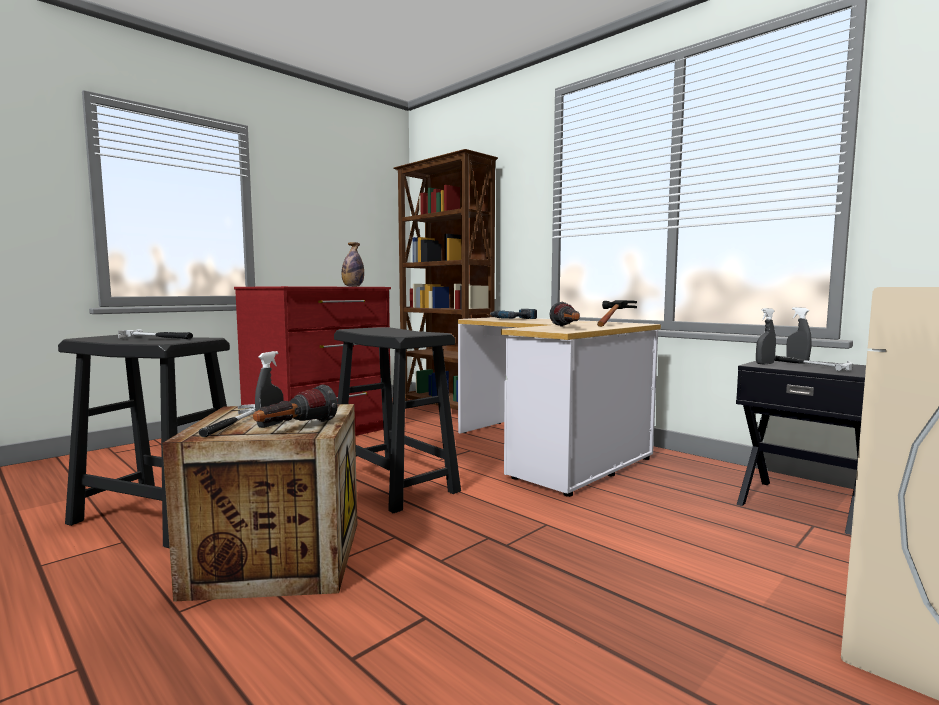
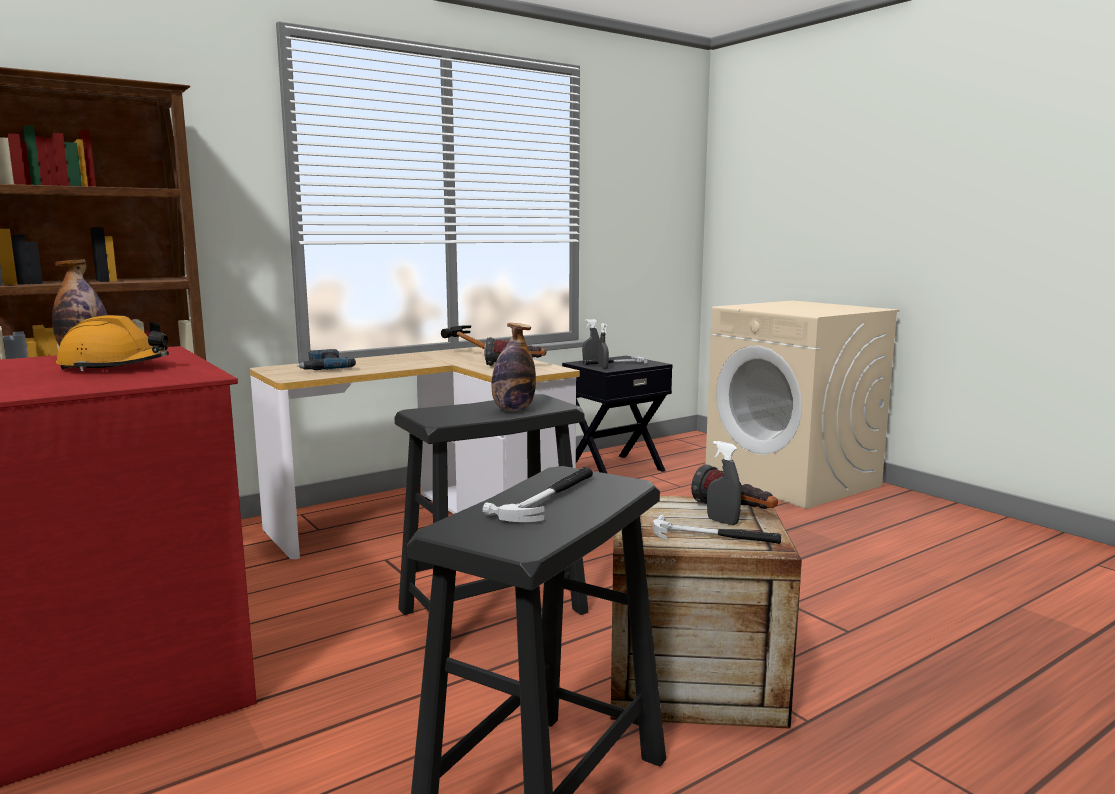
camera: 80 degrees left, 5 degrees up
none -> orange hard hat [56,315,169,371]
none -> bottle [492,323,536,411]

